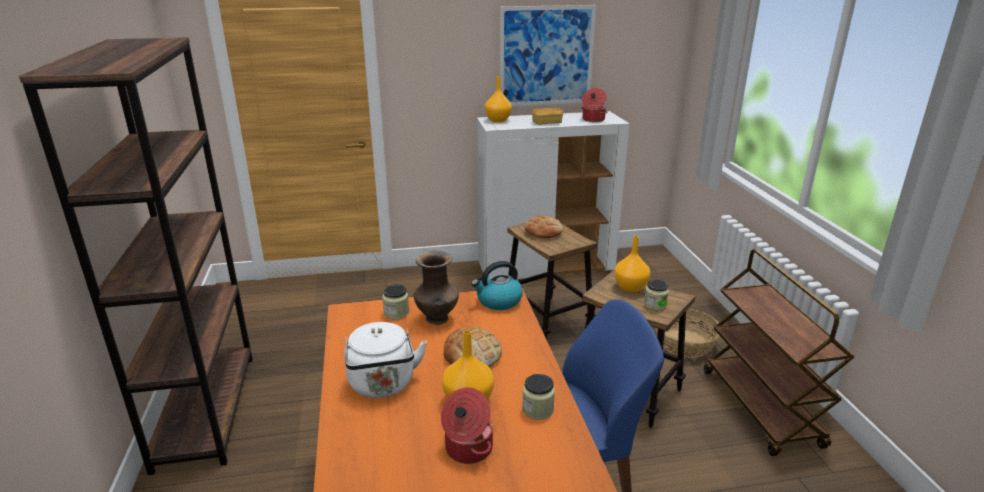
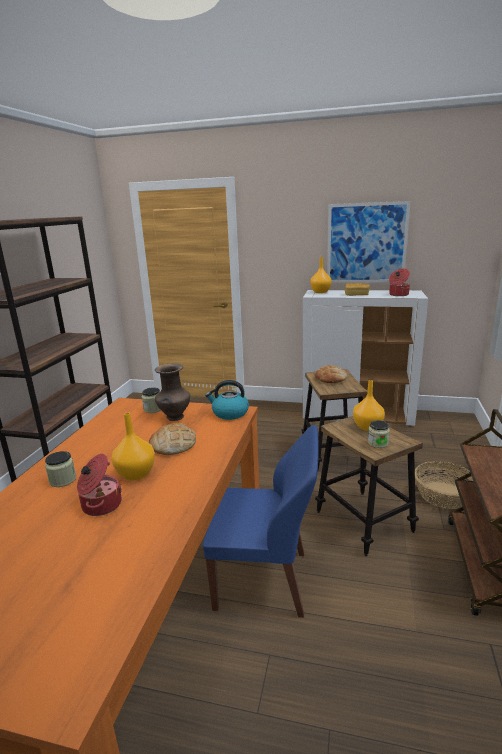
camera: 25 degrees right, 5 degrees down
white kettle [344,322,427,398] -> none
jar [522,374,555,420] -> jar moved to [45,451,76,487]

